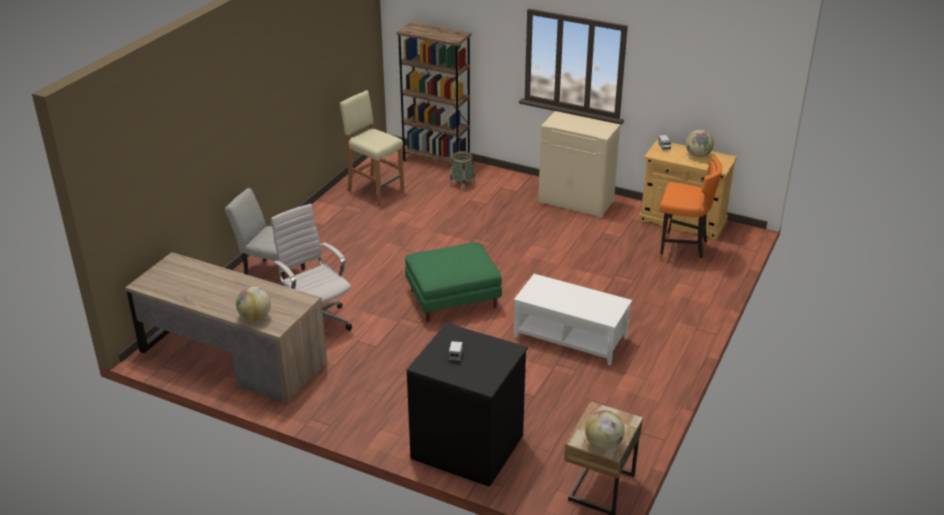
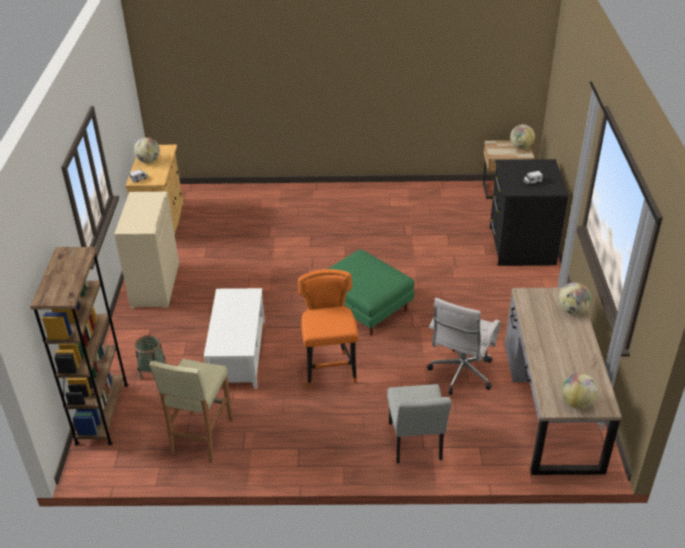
camera: 115 degrees left, 5 degrees up
white coffee table [514,274,632,366] -> white coffee table moved to [204,288,265,389]
orange stool [660,156,722,265] -> orange stool moved to [298,269,359,388]
none -> globe [561,373,599,409]

